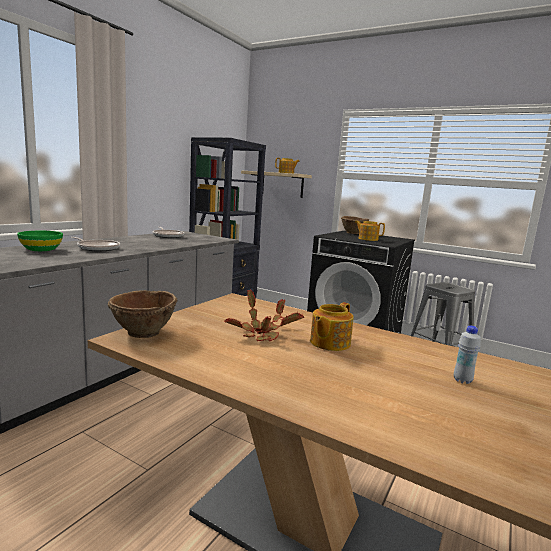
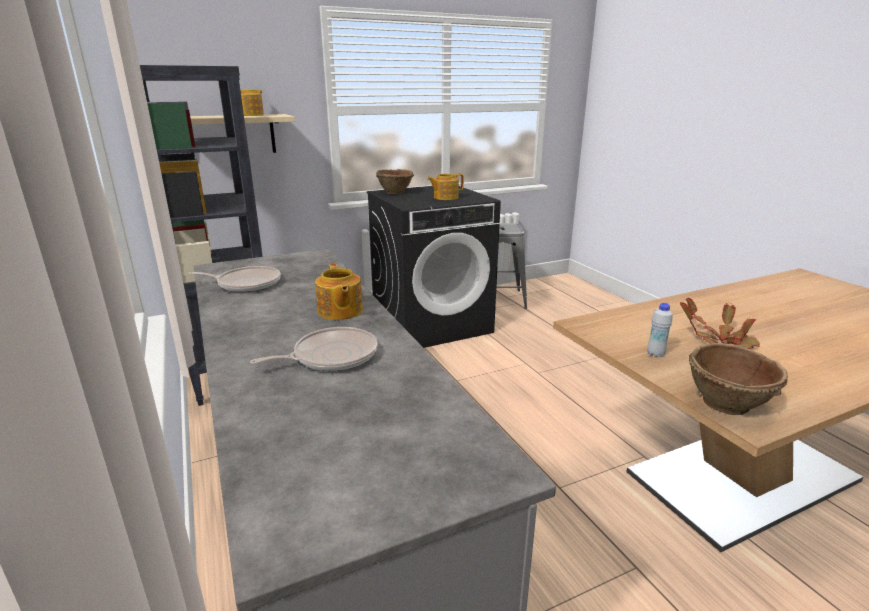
camera: 55 degrees left, 10 degrees up
green bowl [17,231,63,251] -> none
teapot [310,302,354,351] -> teapot moved to [315,264,363,320]
white bottle [454,326,481,384] -> white bottle moved to [647,303,673,357]

